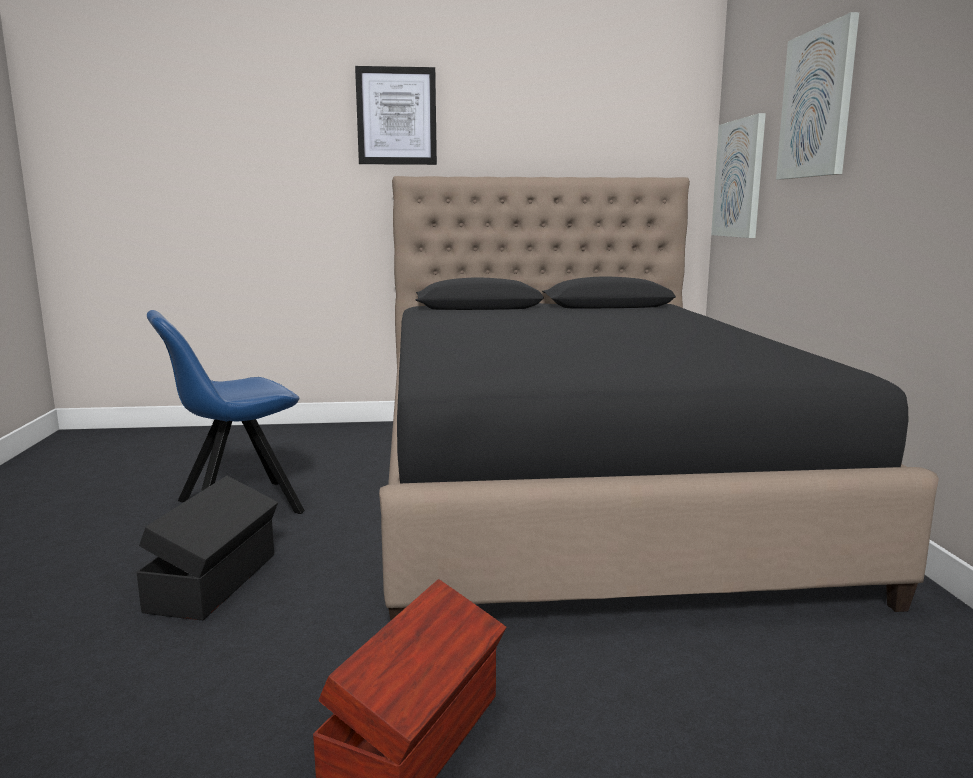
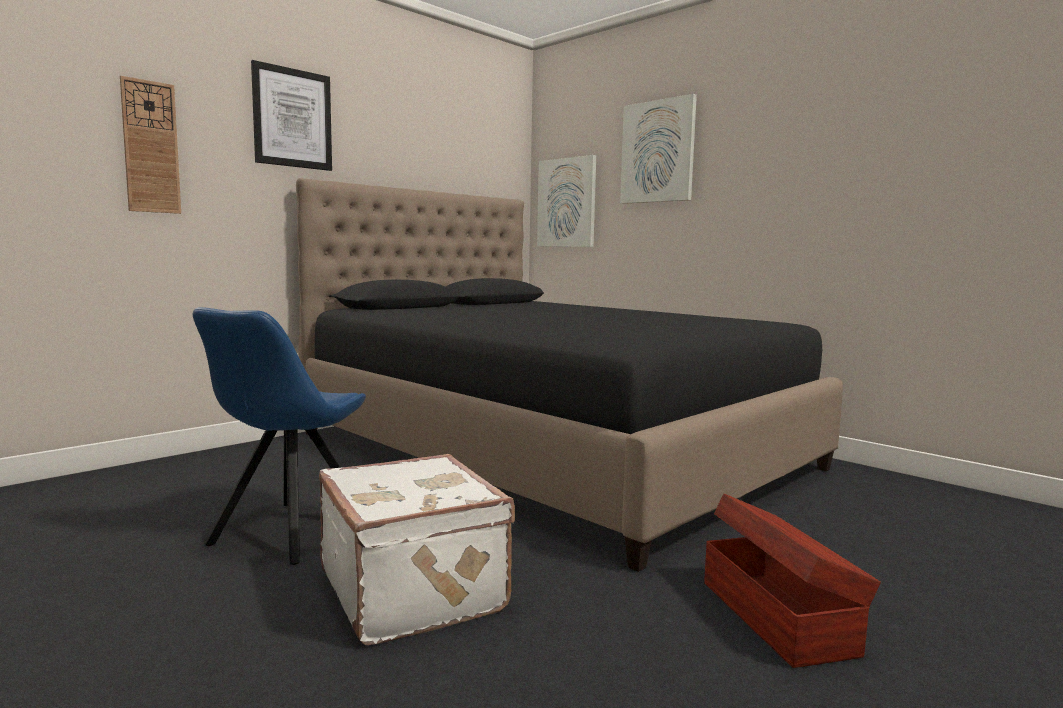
camera: 40 degrees left, 5 degrees down
black storage box [137,476,278,620] -> white suitcase [319,454,515,645]
none -> wall clock [120,76,181,214]

